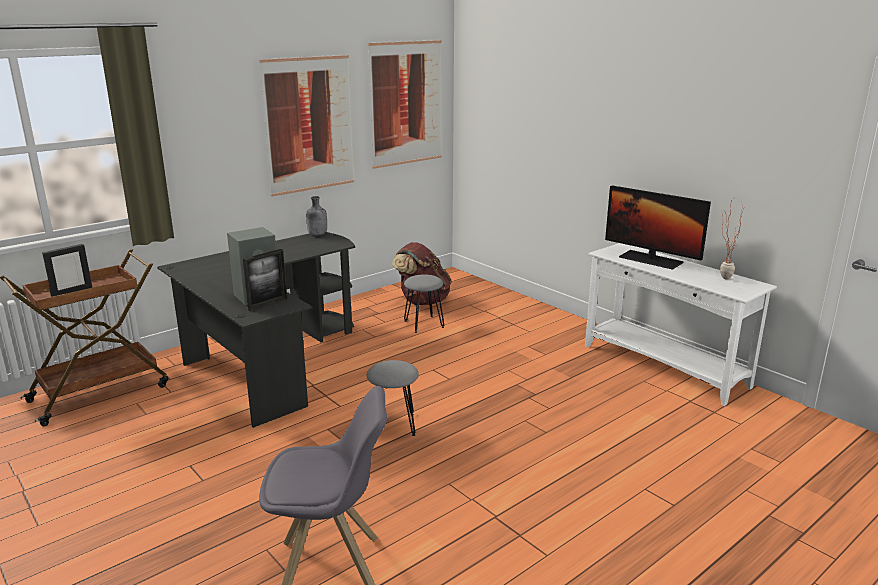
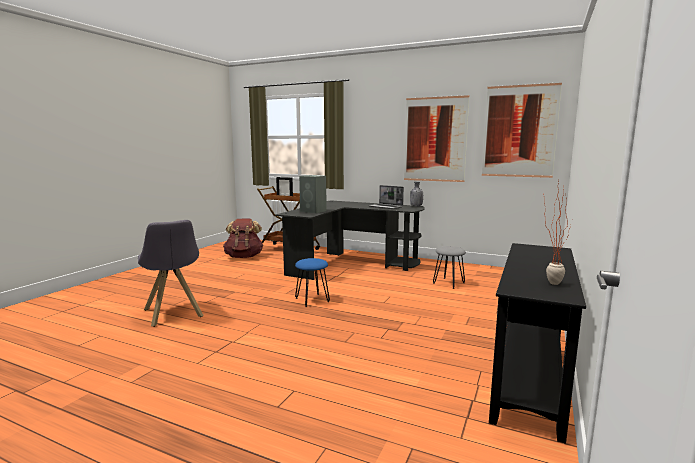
camera: 65 degrees right, 10 degrees down
picture frame [243,249,287,311] -> none
grey stool [367,360,419,436] -> blue stool [295,258,330,307]
brown backpack [392,242,451,305] -> brown backpack moved to [223,219,263,258]
white console table [585,243,777,406] -> black console table [489,243,586,444]
monitor [605,186,711,270] -> none
none -> laptop [369,185,404,209]

